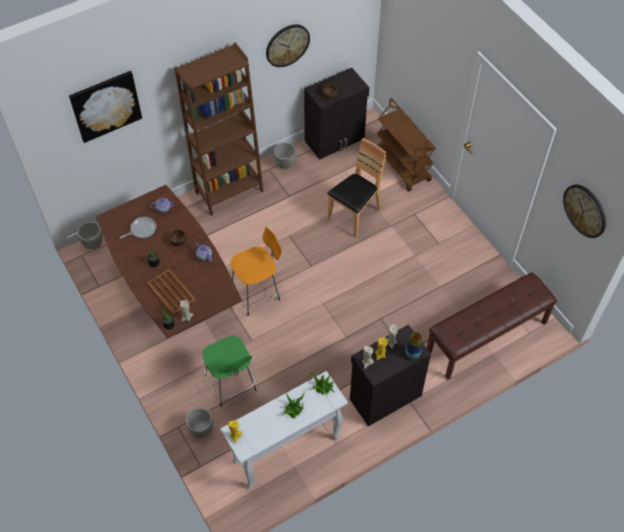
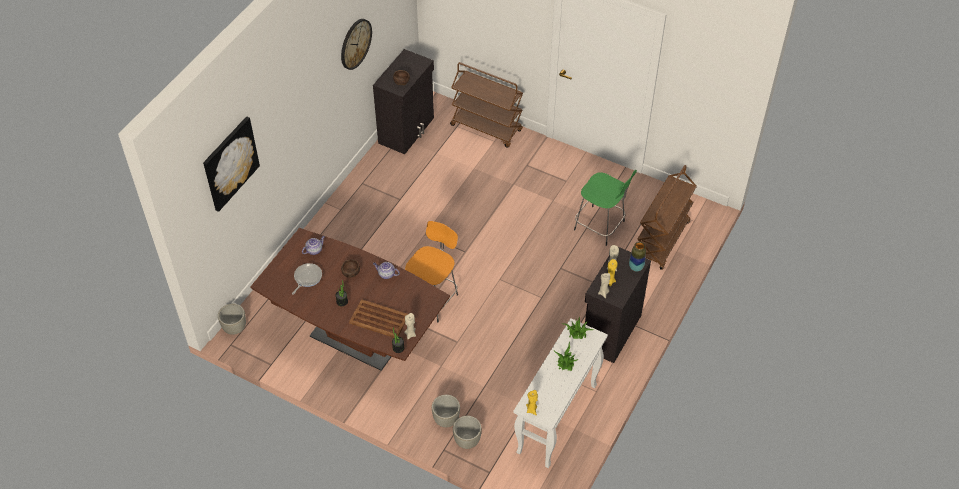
camera: 30 degrees left, 5 degrees down
brown bookcase [174,42,264,216] -> none
green stool [202,336,256,407] -> green stool moved to [574,170,637,246]
grey planter [274,143,296,169] -> grey planter moved to [432,395,460,427]
brown chair [327,138,386,238] -> none
brown bench [427,273,557,380] -> brown cart [637,165,697,270]
wall clock [563,185,606,238] -> none

